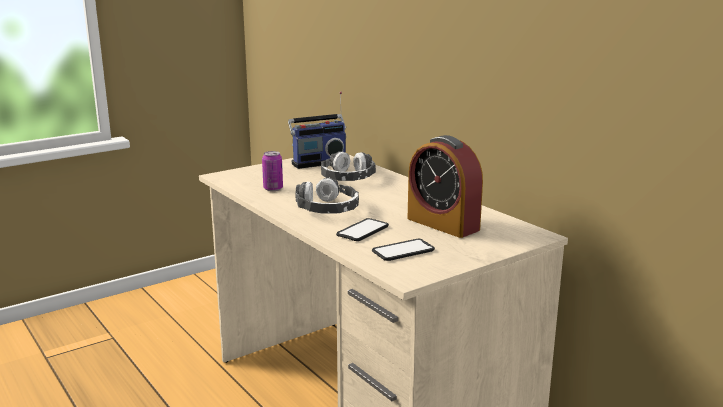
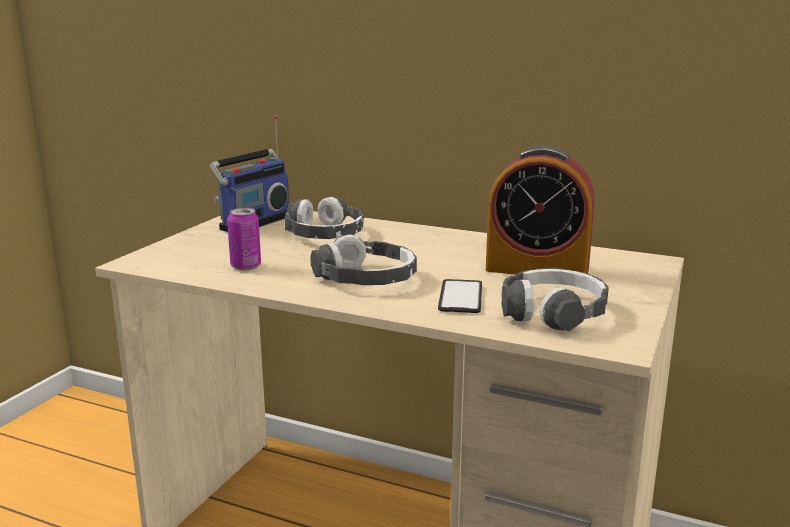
camera: 30 degrees left, 0 degrees up
phone [372,239,435,261] -> headphones [501,268,609,332]

